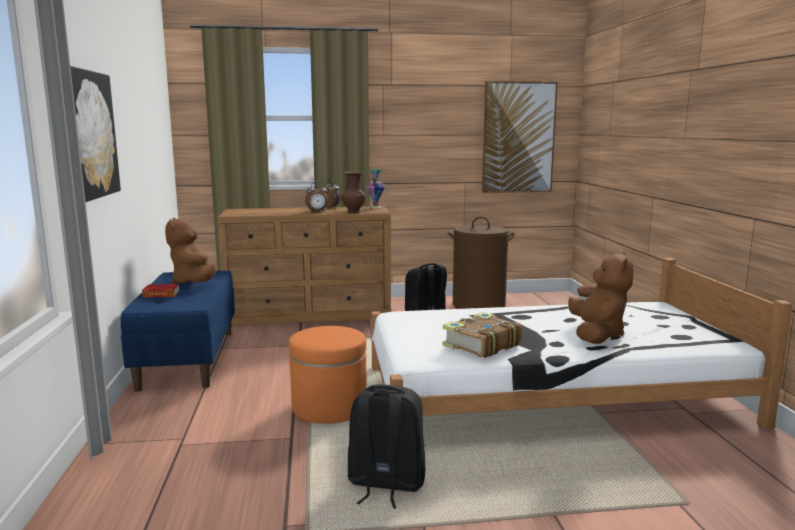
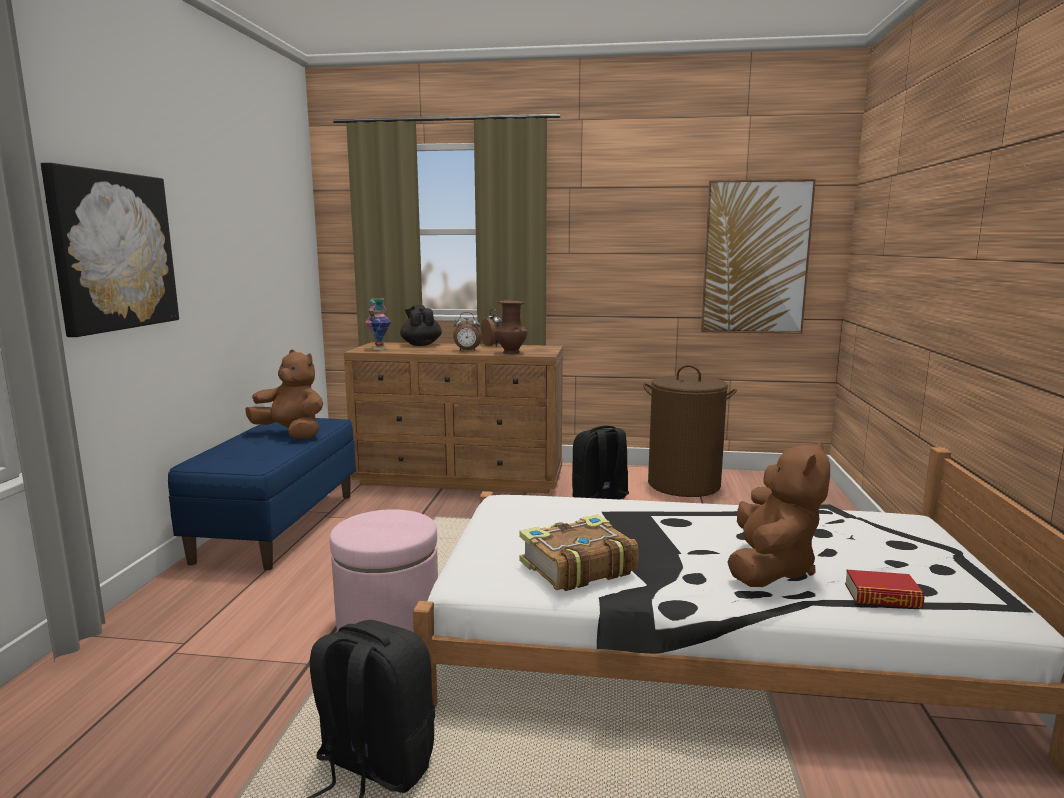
camera: 15 degrees right, 0 degrees up
book [142,284,179,298] -> book moved to [845,570,925,608]
brown plush toy [165,218,216,284] -> brown plush toy turned 120 degrees clockwise [245,349,323,439]
orange ottoman [289,326,367,424] -> pink ottoman [330,509,438,632]
vase [366,169,385,208] -> vase moved to [366,298,391,350]
none -> black teapot [400,305,442,346]

